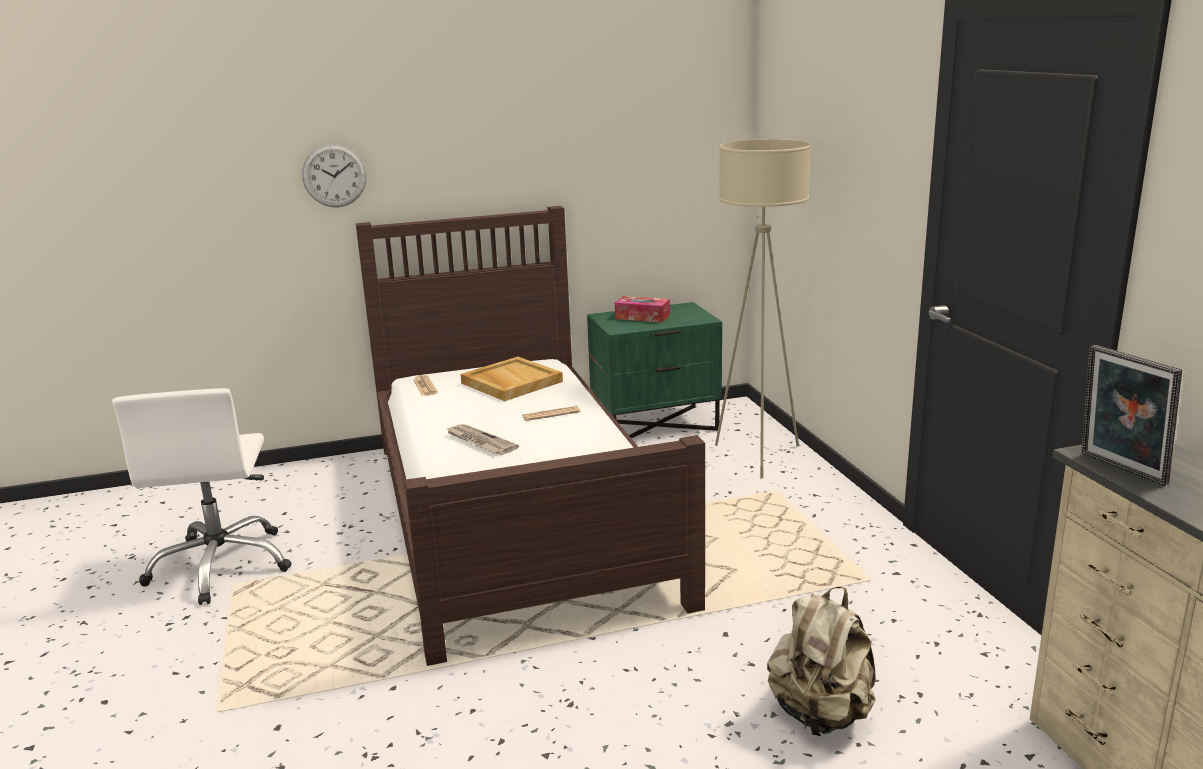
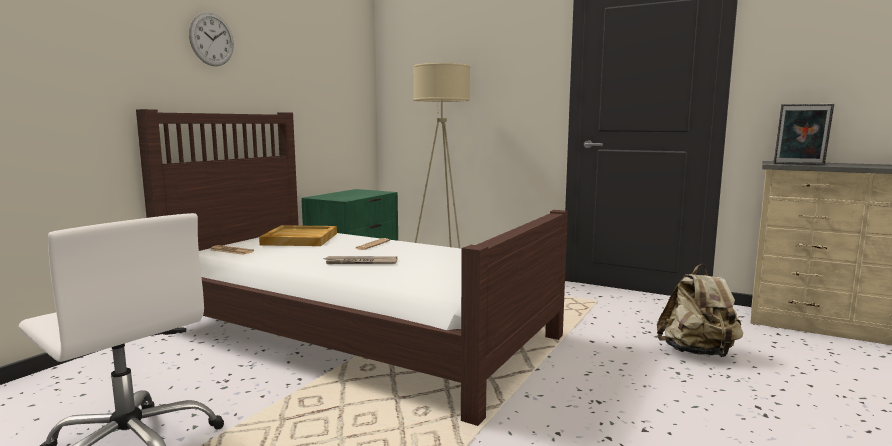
camera: 45 degrees left, 10 degrees down
wall clock [302,144,366,207] -> wall clock moved to [189,12,234,66]
tissue box [615,296,670,323] -> none

